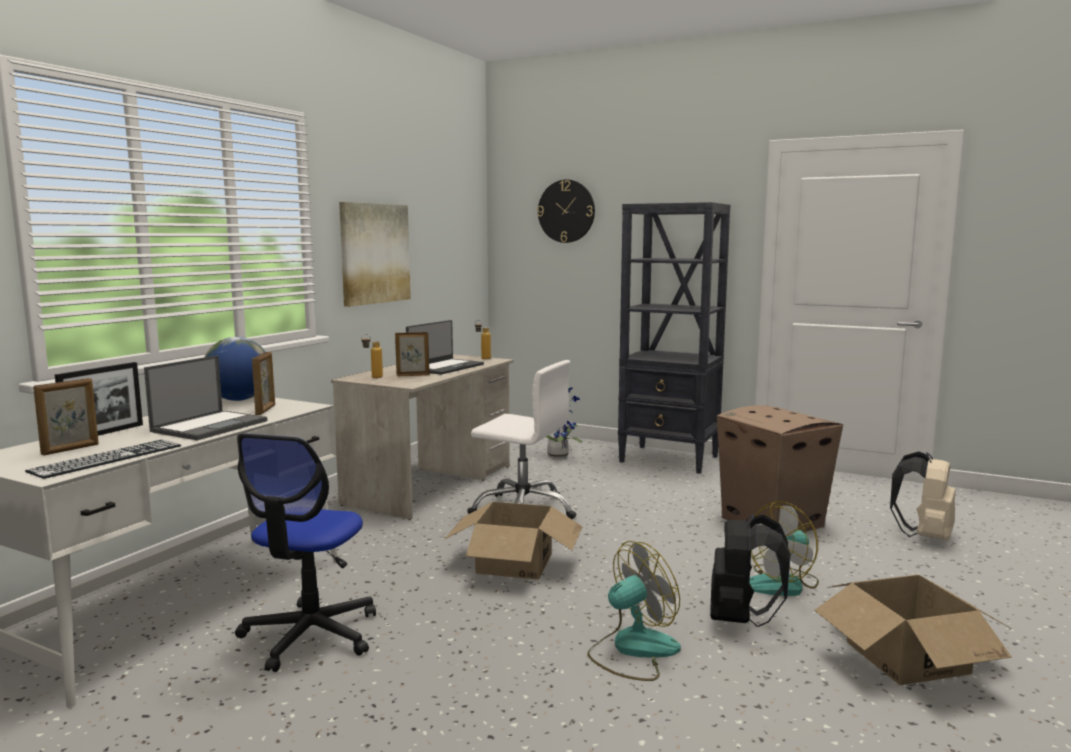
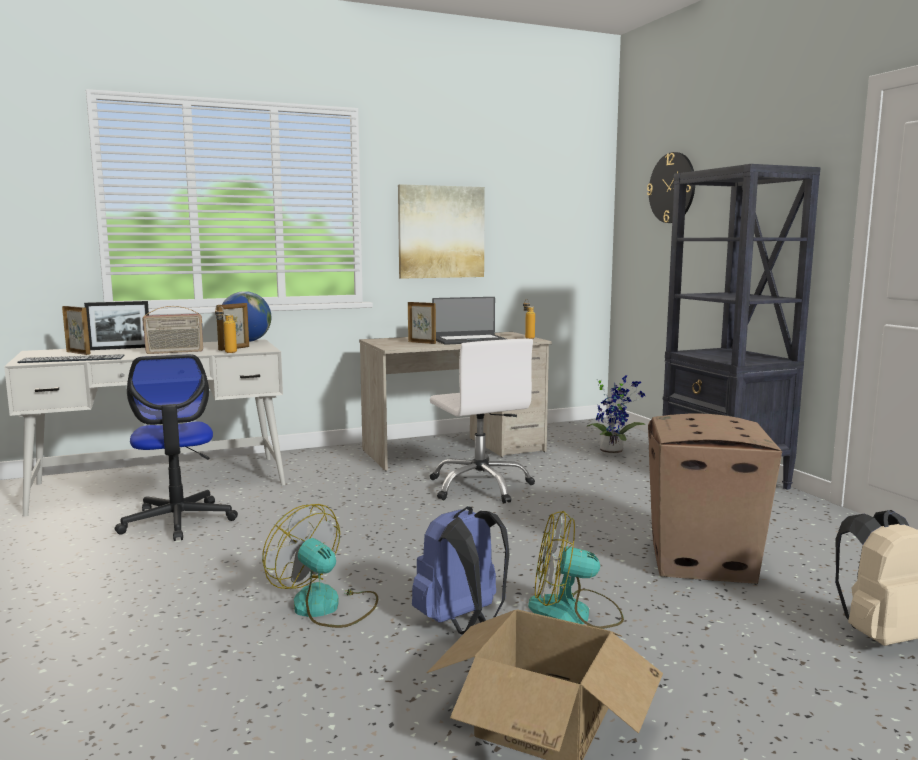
camera: 40 degrees right, 0 degrees up
picture frame [33,378,99,456] -> picture frame turned 135 degrees counterclockwise [62,306,91,355]
laptop [144,355,268,440] -> radio [142,306,203,354]
office chair [235,433,376,672] -> office chair turned 75 degrees counterclockwise [115,354,238,541]
bottle [361,334,383,378] -> bottle moved to [215,306,237,353]
cardboard box [444,502,583,580] -> none
fan [587,541,681,681] -> fan turned 150 degrees counterclockwise [262,504,378,628]
black backpack [710,514,791,627] -> blue backpack [412,506,509,634]

